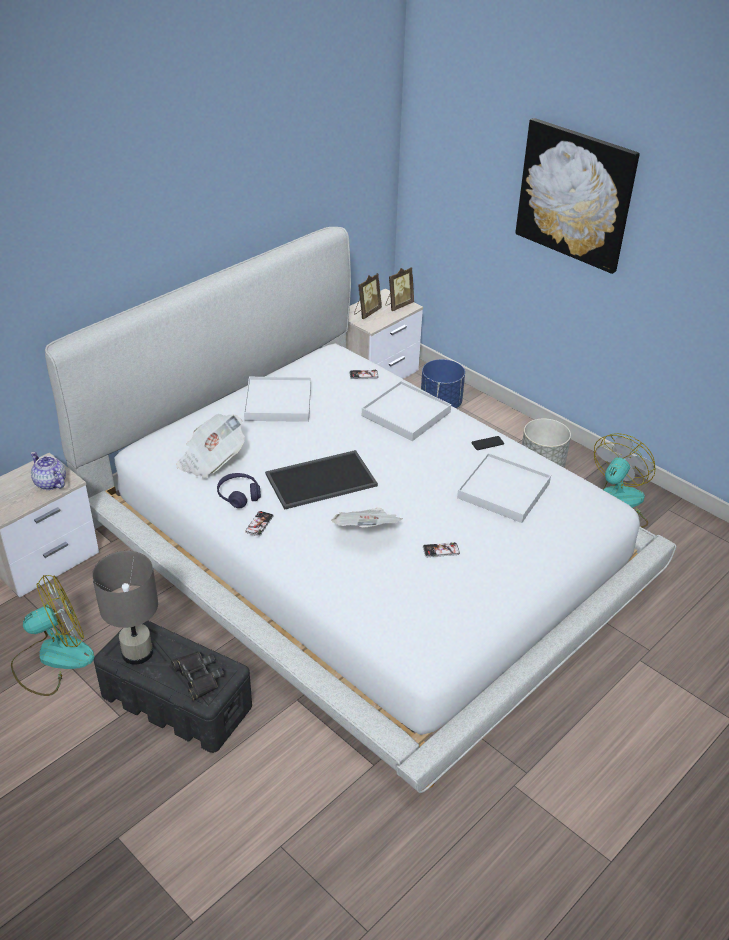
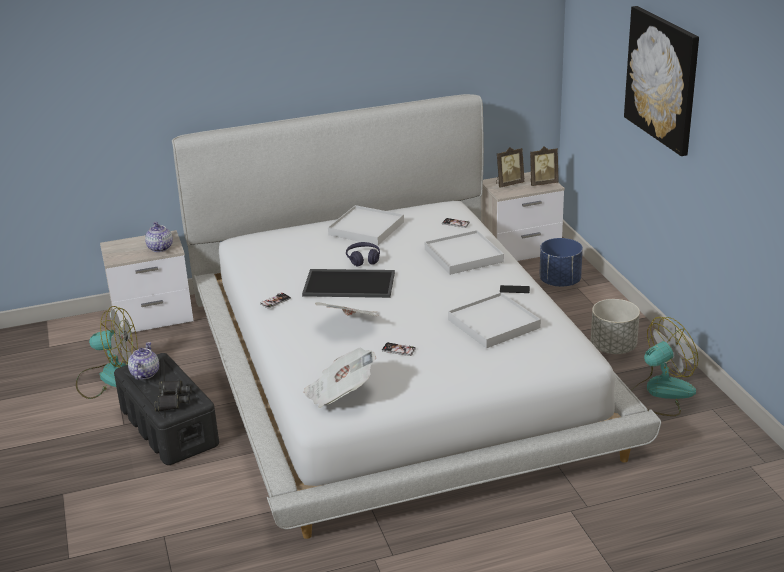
camera: 30 degrees right, 10 degrees down
grey table lamp [92,551,158,665] -> teapot [128,342,159,380]
newspaper [176,414,245,479] -> newspaper moved to [304,347,376,408]
purple headphones [217,473,261,508] -> purple headphones moved to [346,242,380,267]

